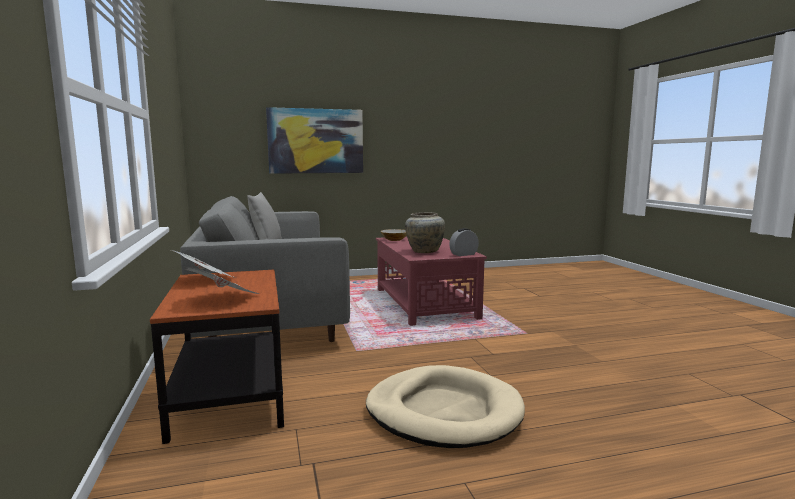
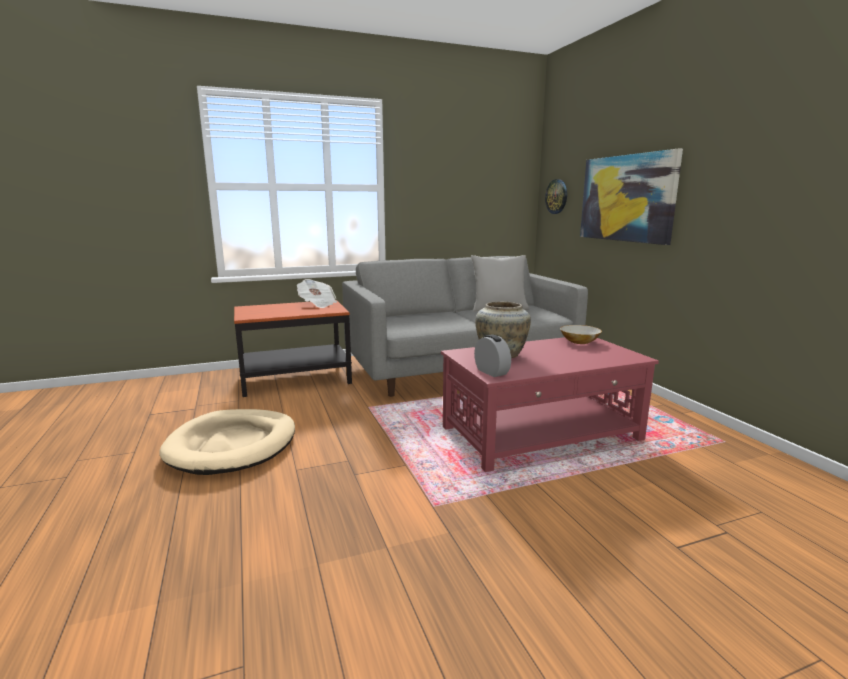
camera: 85 degrees right, 5 degrees up
newspaper [185,267,259,294] -> none
none -> wall clock [545,179,567,214]

